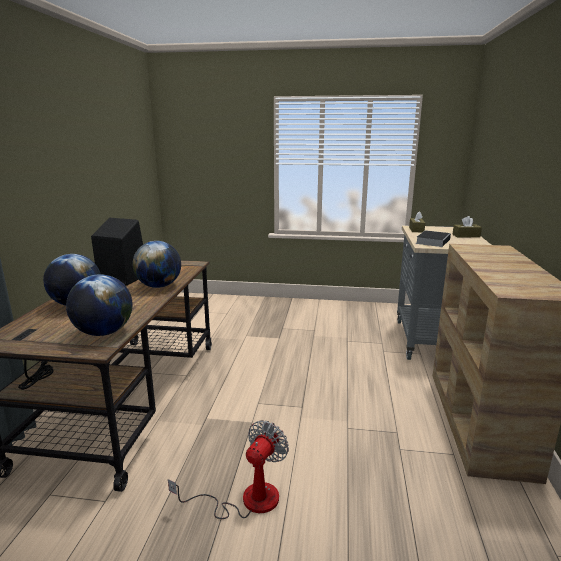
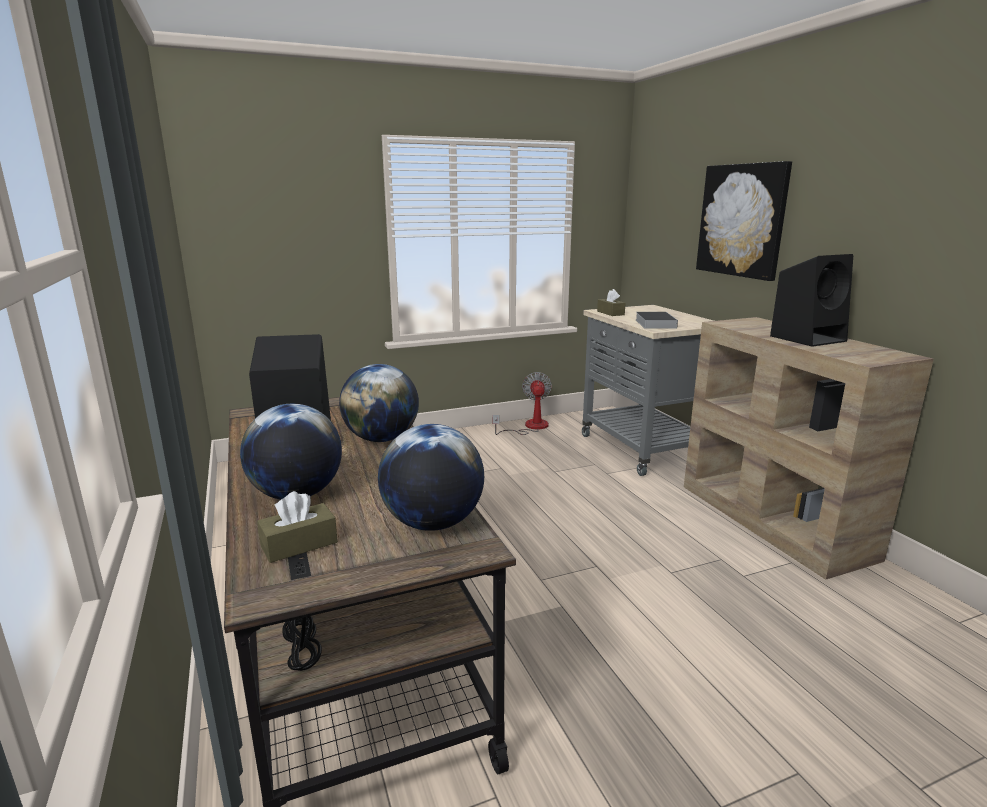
camera: 30 degrees left, 0 degrees up
fan [168,420,289,519] -> fan moved to [493,372,552,435]
brown tissue box [452,216,482,238] -> brown tissue box moved to [257,491,338,563]
none -> picture [696,161,792,281]
none -> black speaker [770,254,853,347]

